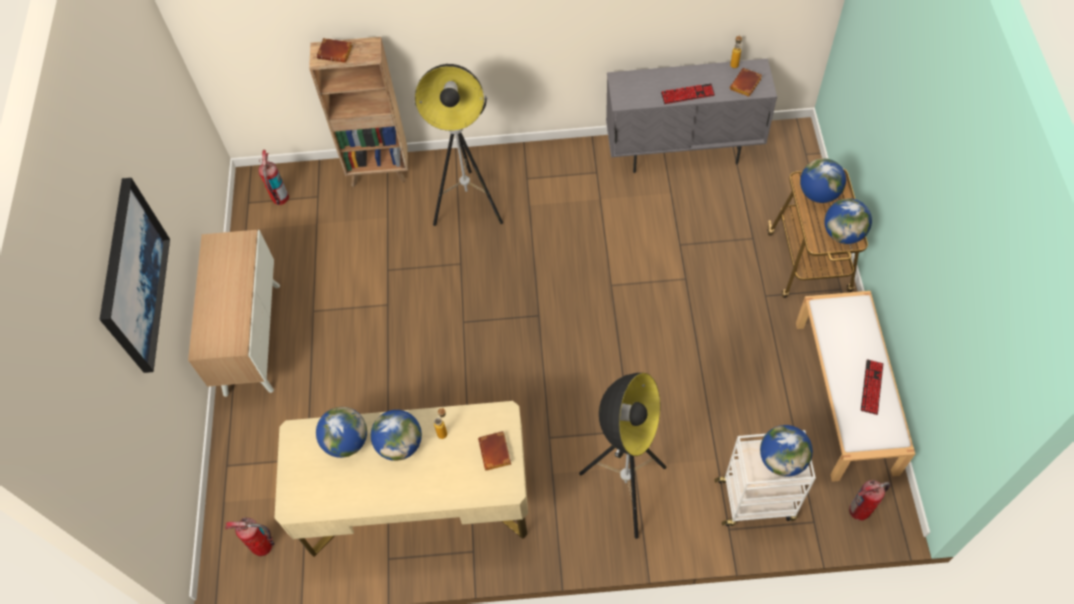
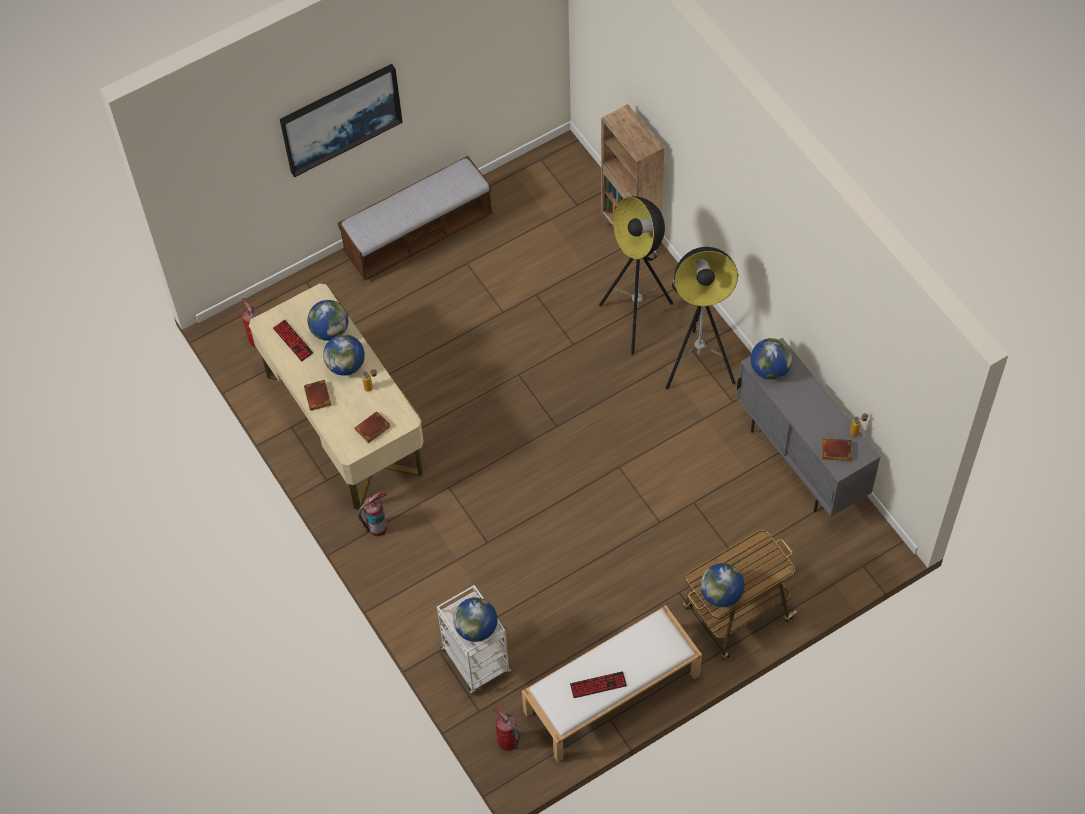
camera: 60 degrees right, 0 degrees up
cabinet [188,230,280,397] -> bench [338,156,493,281]
fire extinguisher [259,150,289,205] -> fire extinguisher moved to [358,491,387,536]
brown book [317,38,353,63] -> brown book moved to [304,380,331,411]
floor lamp [579,373,666,539] -> floor lamp moved to [666,247,739,389]
keyboard [661,83,715,104] -> keyboard moved to [273,320,313,361]
globe [800,158,846,203] -> globe moved to [751,338,792,380]

